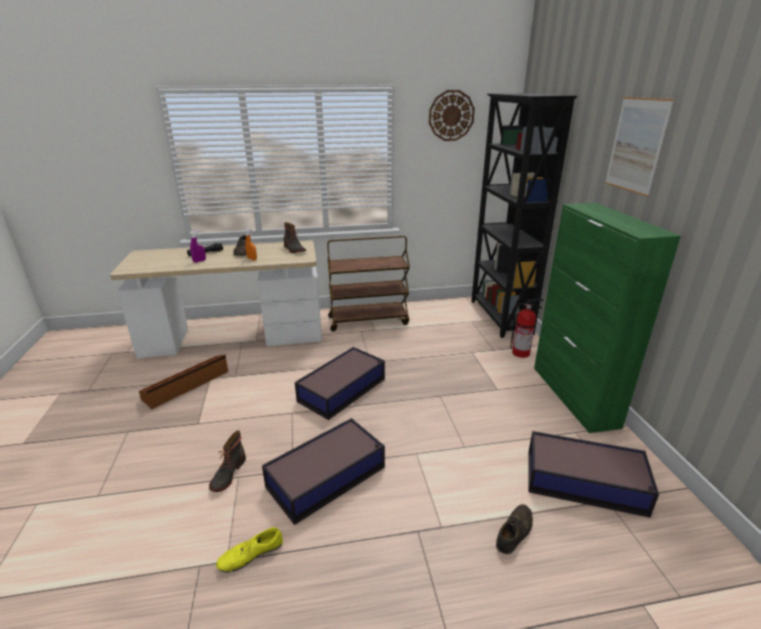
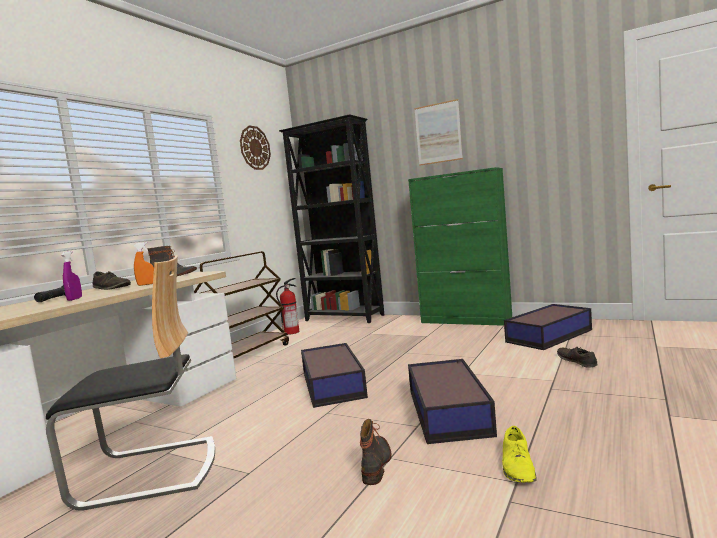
camera: 50 degrees left, 20 degrees down
brown storage box [139,355,228,409] -> chair [46,255,215,511]
boot [209,430,246,492] -> boot turned 135 degrees counterclockwise [360,419,391,485]
fire extinguisher [510,299,544,358] -> fire extinguisher moved to [276,278,299,335]

